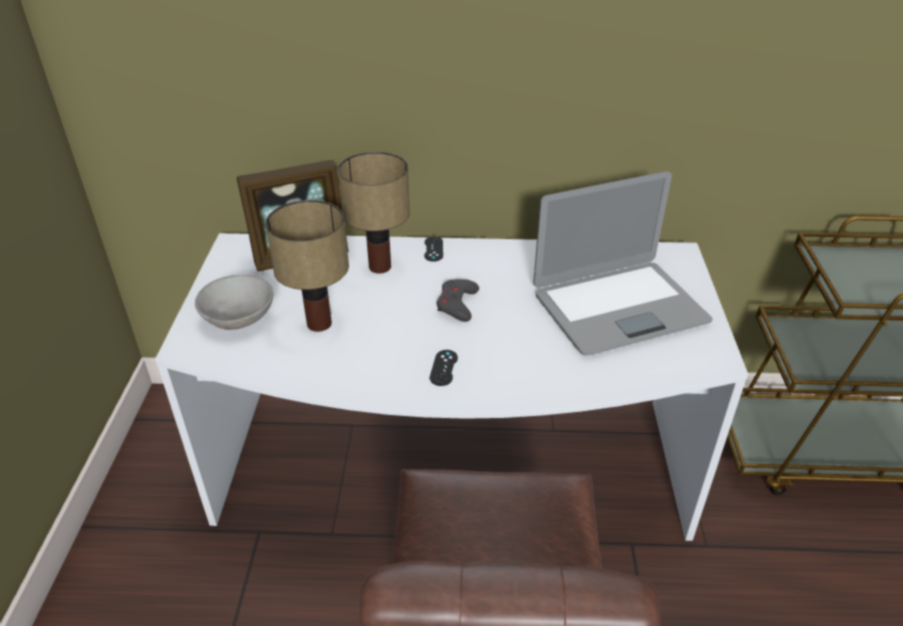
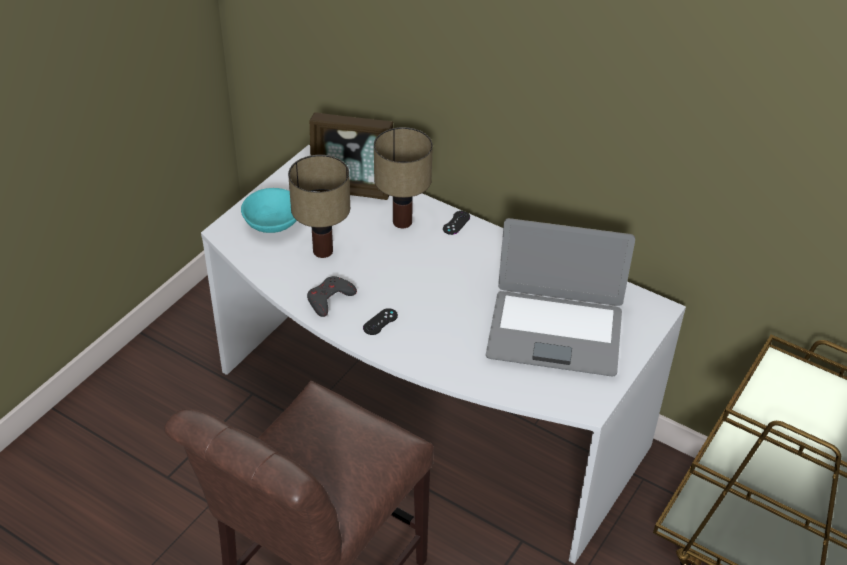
camera: 30 degrees right, 5 degrees up
grey bowl [195,275,273,330] -> turquoise bowl [241,188,297,233]
grey game controller [437,279,479,322] -> grey game controller moved to [307,276,357,317]

